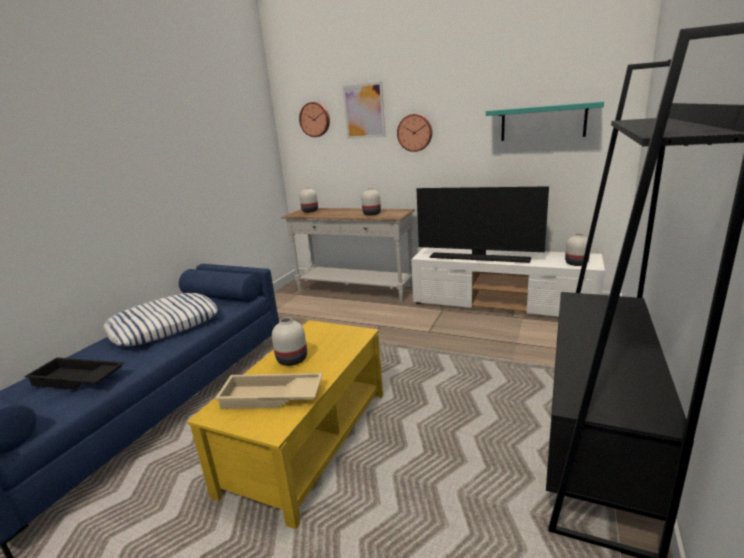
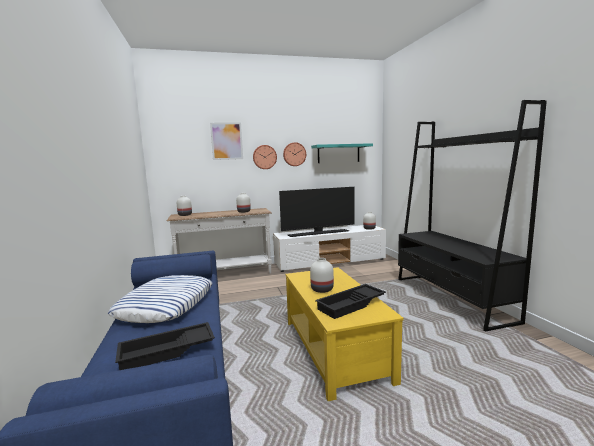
camera: 40 degrees left, 10 degrees down
beige tray [215,373,323,409] -> black tray [315,284,386,319]
wall clock [299,102,330,137] -> wall clock moved to [283,142,306,166]

